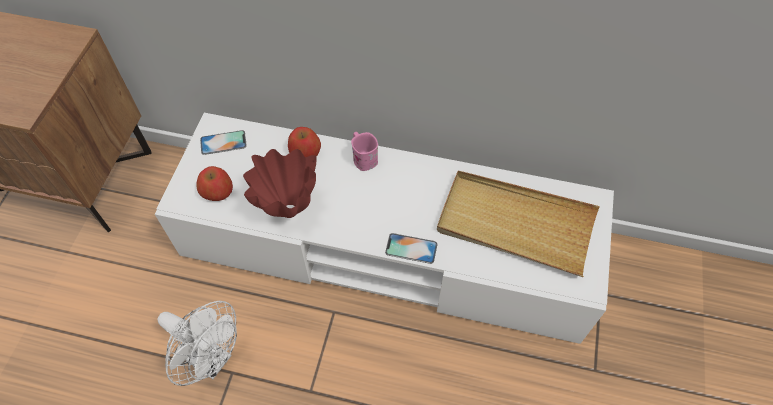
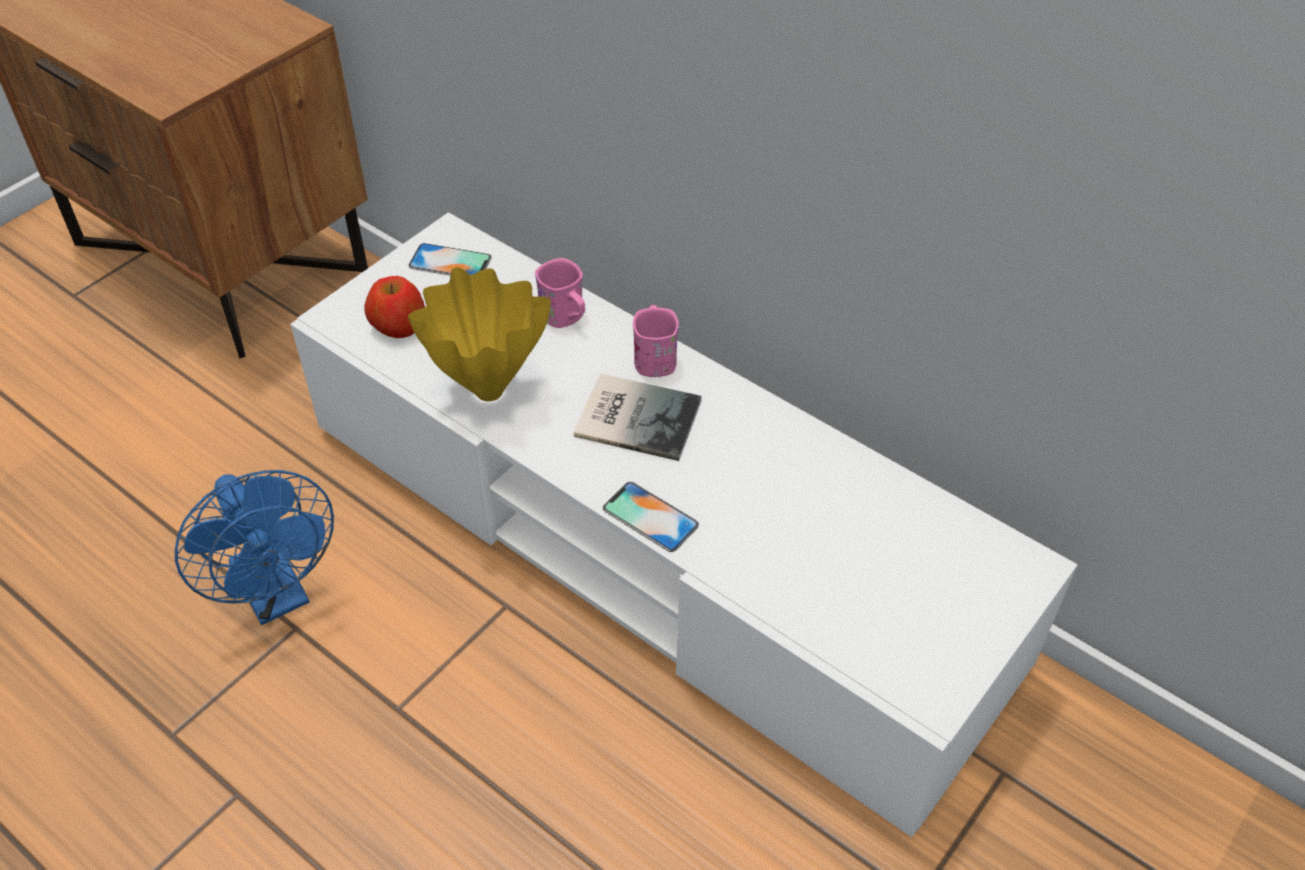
camera: 25 degrees right, 10 degrees down
white fan [157,301,237,386] -> blue fan [175,470,334,625]
red vase [243,149,317,218] -> yellow vase [408,267,551,401]
apple [288,127,321,157] -> pink mug [535,258,585,328]
beige tray [437,170,600,277] -> none
none -> book [574,374,702,461]

